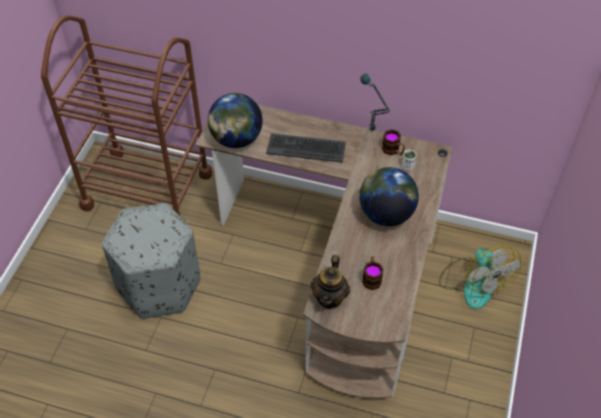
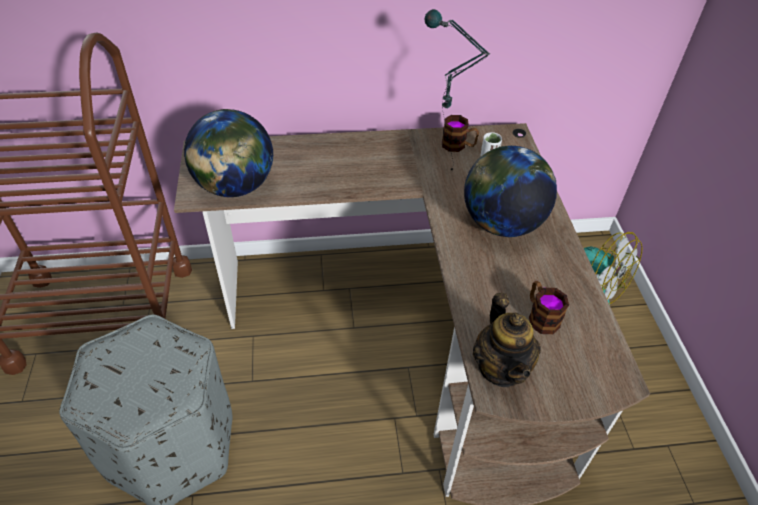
camera: 25 degrees left, 5 degrees down
keyboard [266,133,346,163] -> none

